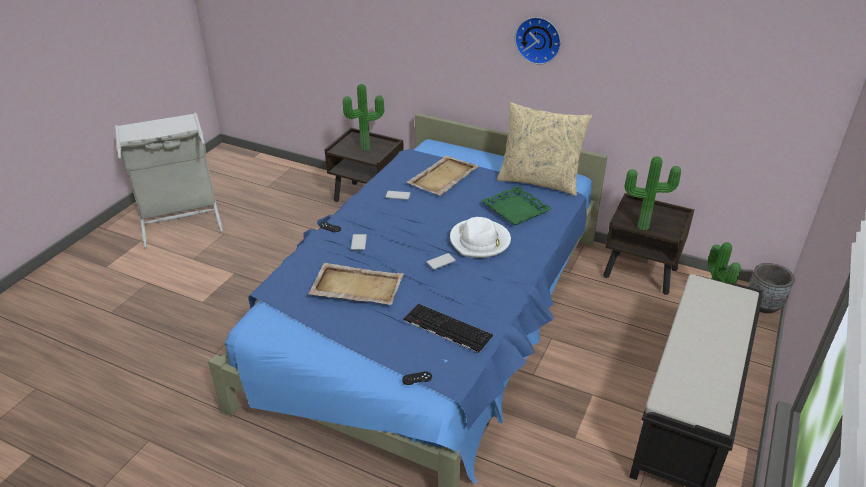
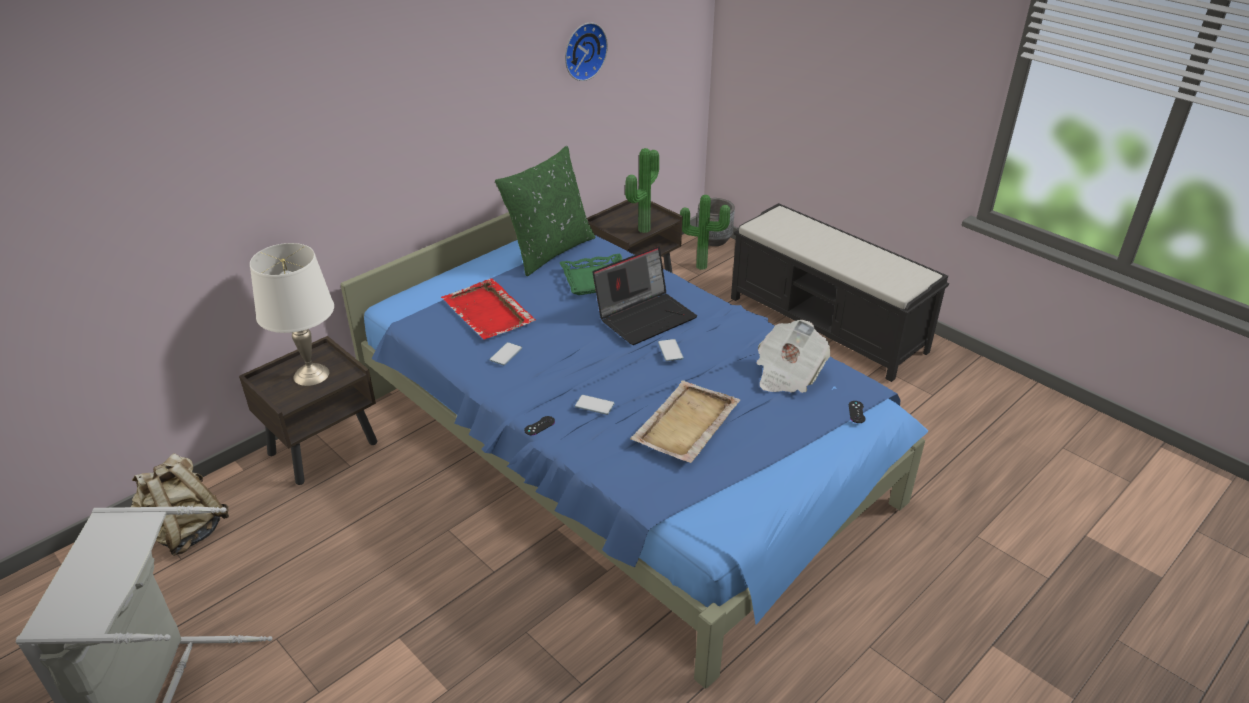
camera: 70 degrees left, 0 degrees up
potted plant [343,84,384,150] -> white table lamp [250,243,334,386]
keyboard [403,304,493,353] -> newspaper [756,320,830,393]
beige tray [406,155,479,195] -> red tray [441,278,536,340]
white hat [450,217,511,258] -> laptop [592,246,697,345]
beige pillow [497,102,592,196] -> green pillow [495,146,596,276]
wall clock [515,17,561,64] -> wall clock moved to [565,23,608,81]
none -> beige backpack [131,453,229,556]

